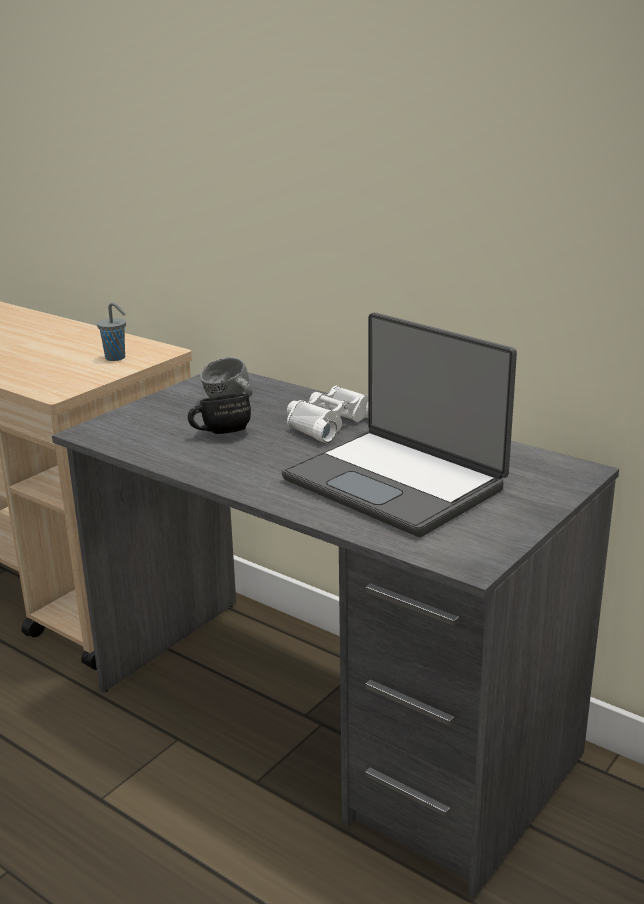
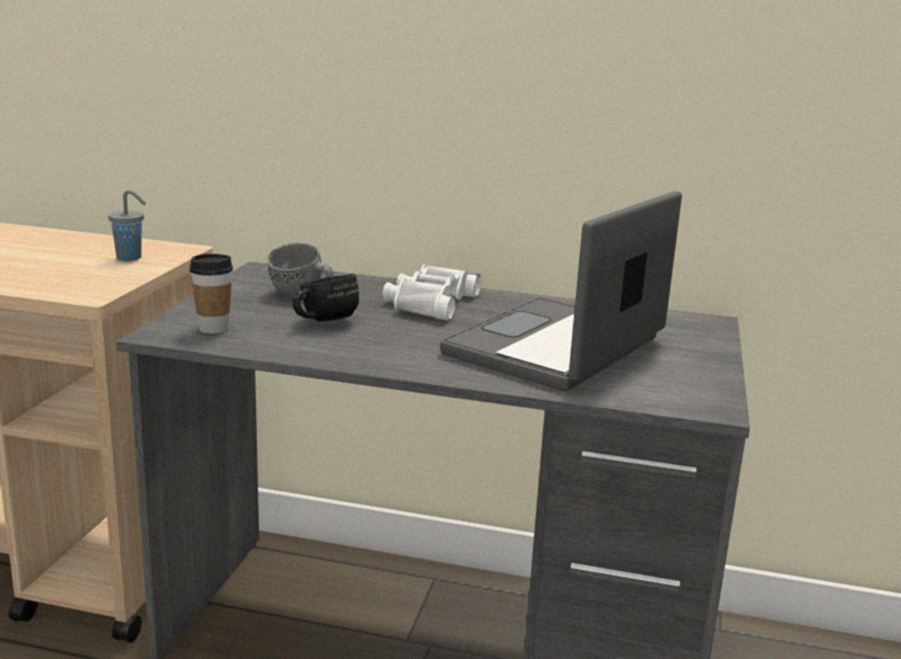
camera: 25 degrees left, 5 degrees down
laptop [281,312,517,537] -> laptop turned 105 degrees clockwise [440,191,682,391]
none -> cup [189,254,233,334]

